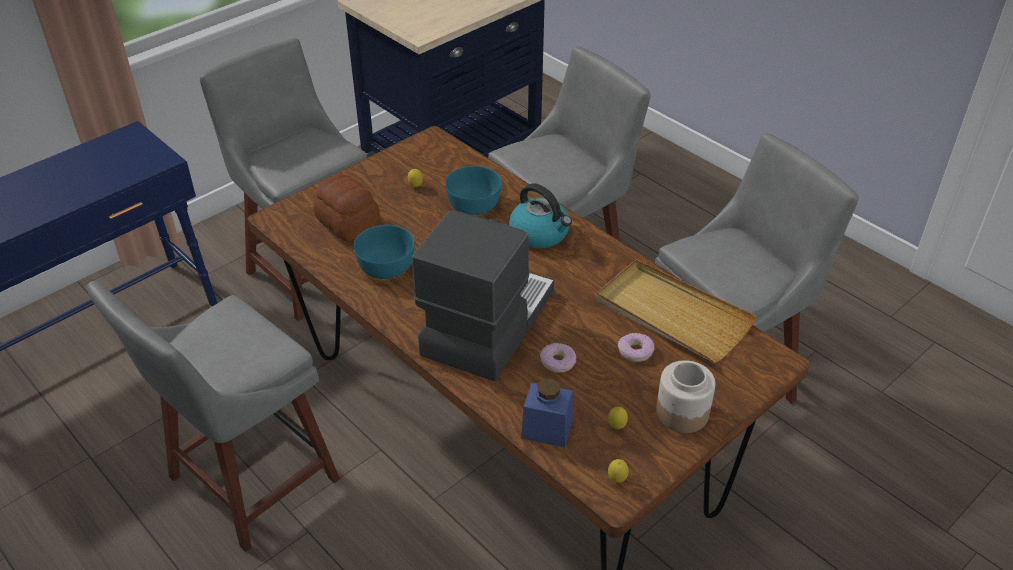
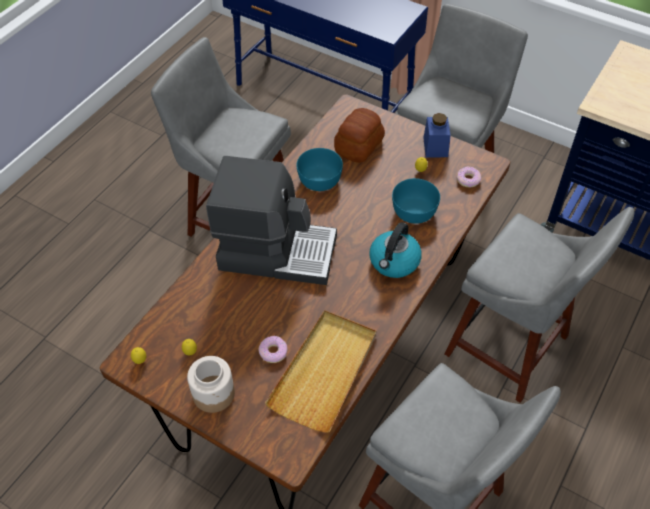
camera: 75 degrees right, 10 degrees up
blue jar [521,378,573,447] -> blue jar moved to [423,113,451,158]
donut [540,343,576,373] -> donut moved to [456,167,481,188]

